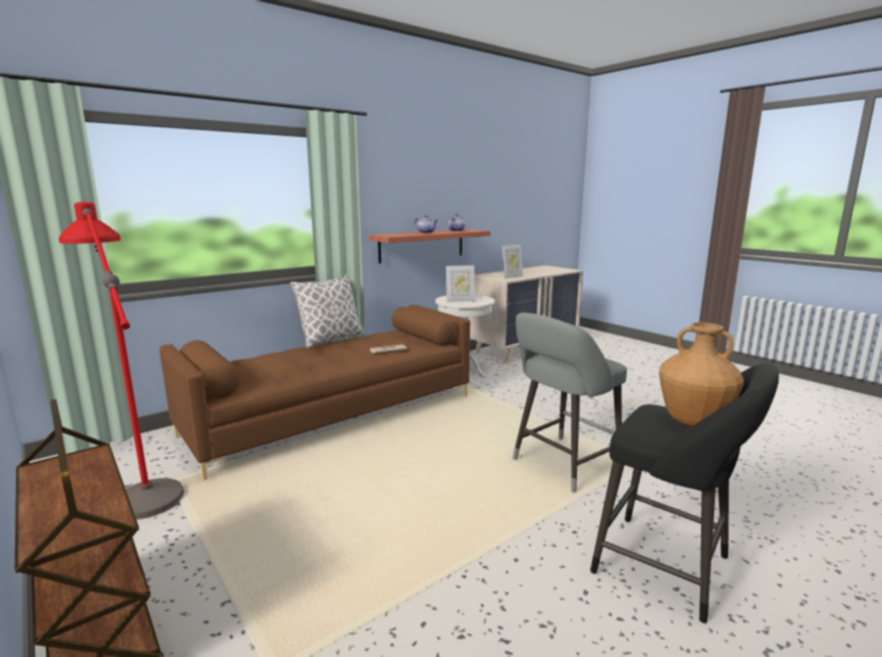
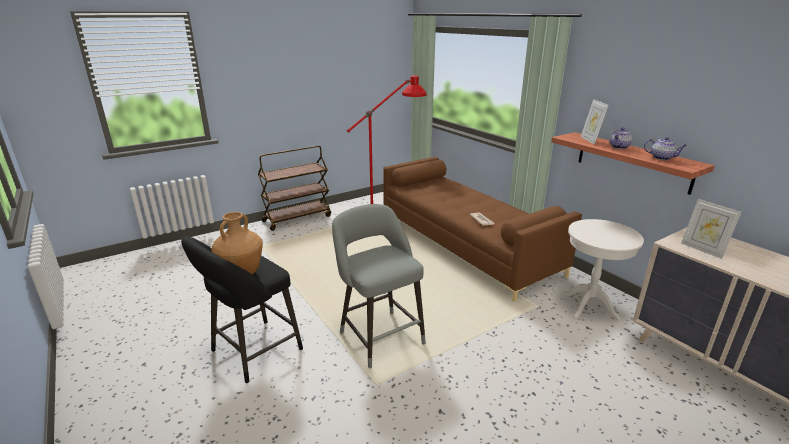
camera: 95 degrees right, 10 degrees up
pillow [290,275,364,349] -> none
picture frame [446,265,475,302] -> picture frame moved to [581,99,609,145]

